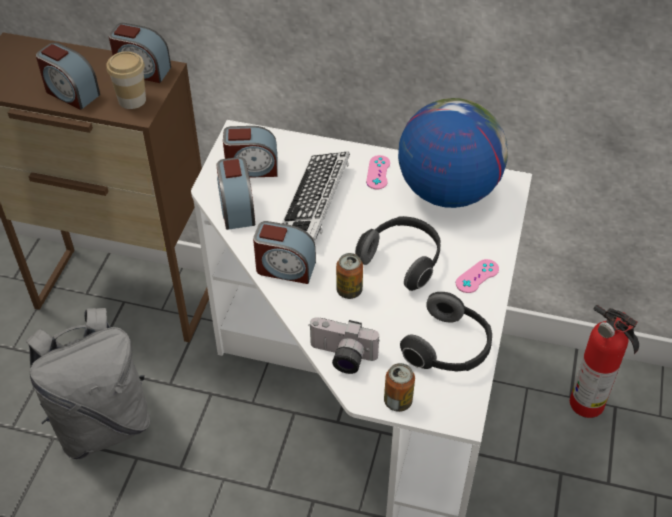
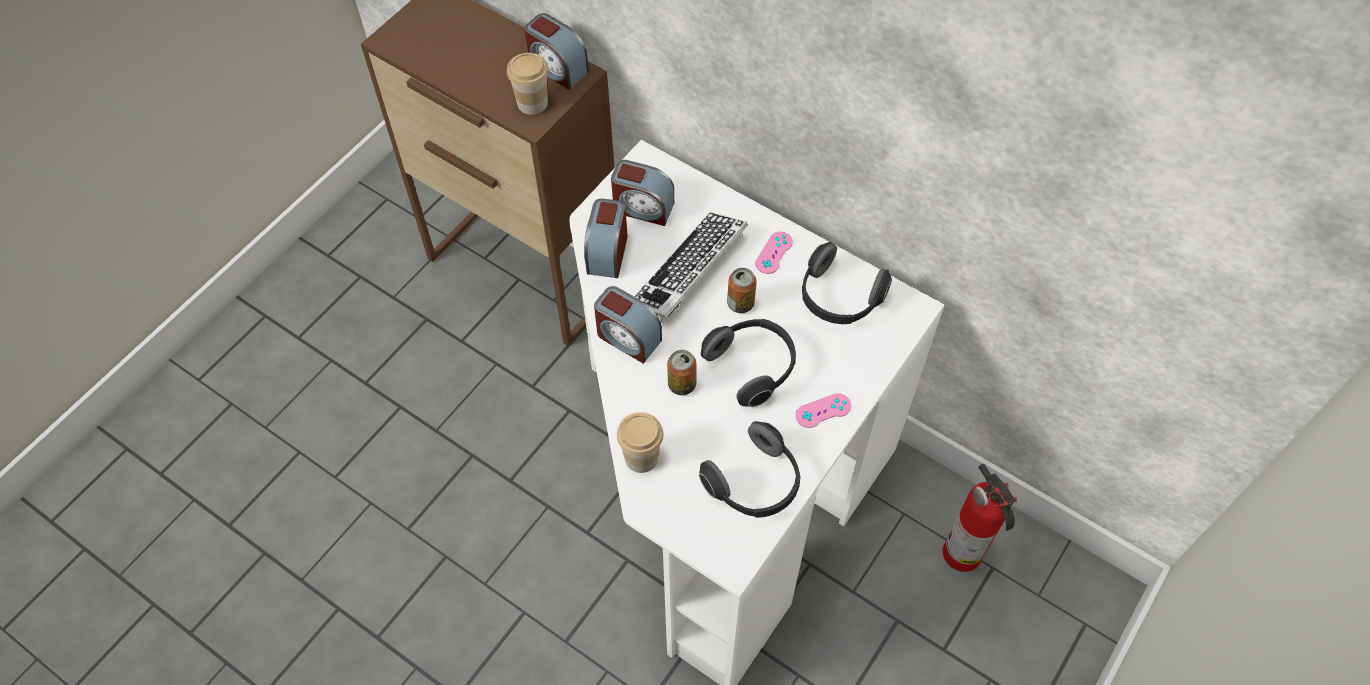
camera: 20 degrees right, 10 degrees up
grey backpack [25,308,150,459] -> none
alarm clock [36,43,100,110] -> none
camera [308,317,380,374] -> cup [617,412,663,473]
can [384,363,415,412] -> can moved to [727,268,757,313]
globe [398,98,508,208] -> headphones [802,242,892,324]

